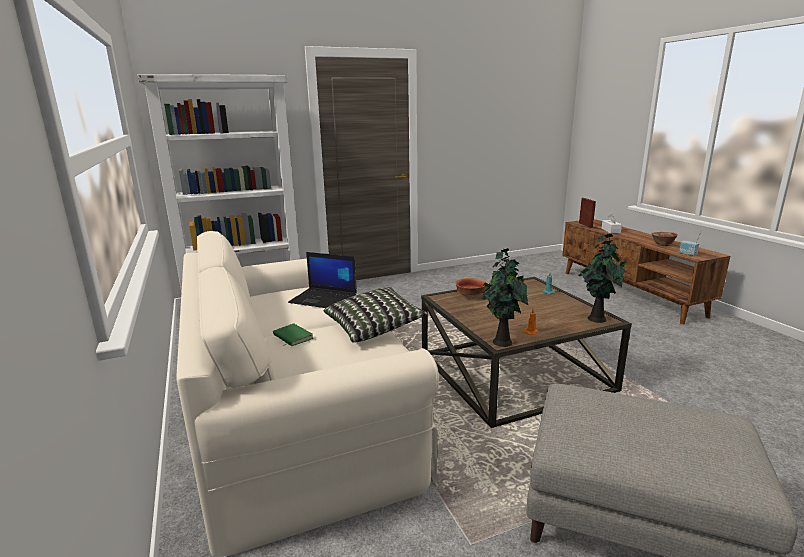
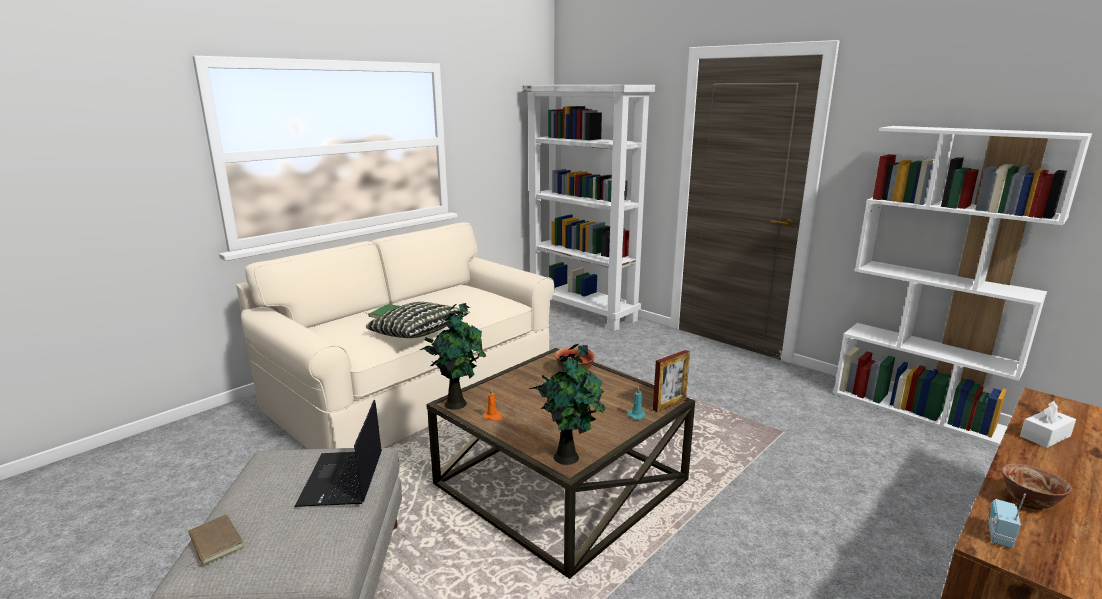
camera: 65 degrees right, 0 degrees up
laptop [288,252,357,308] -> laptop moved to [294,400,382,507]
picture frame [579,198,596,228] -> picture frame moved to [653,350,690,412]
none -> brown book [186,514,244,568]
none -> white bookcase [833,126,1092,446]

